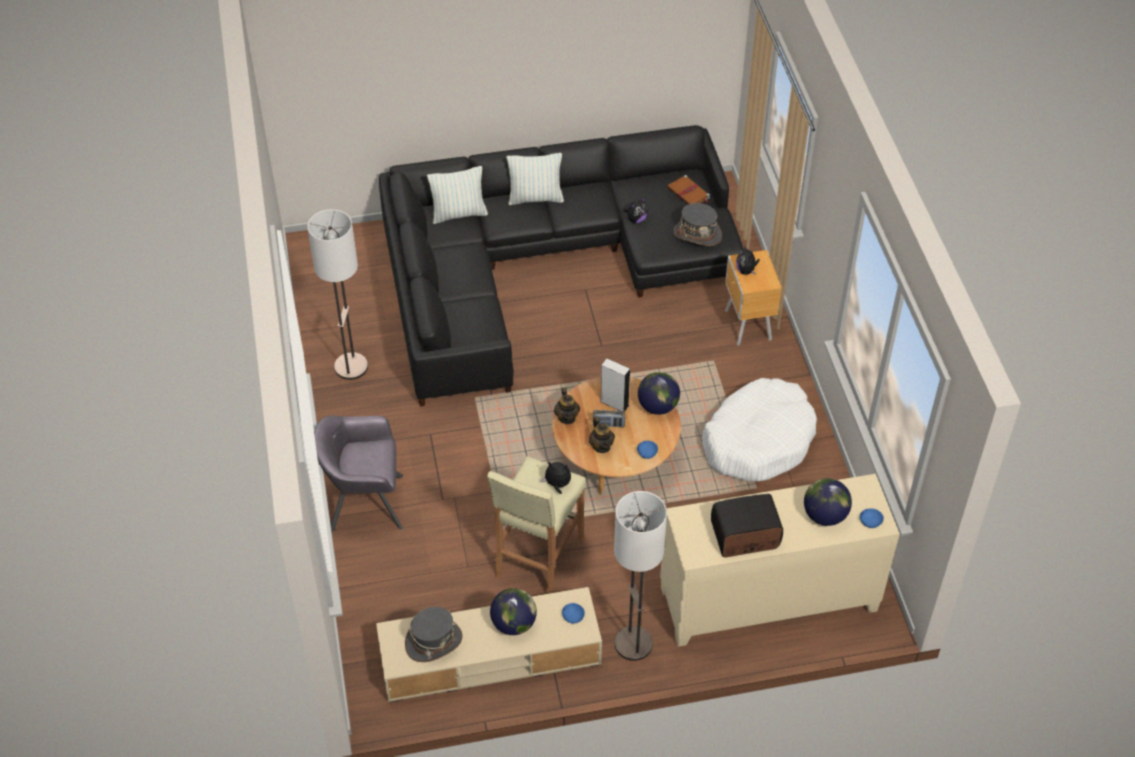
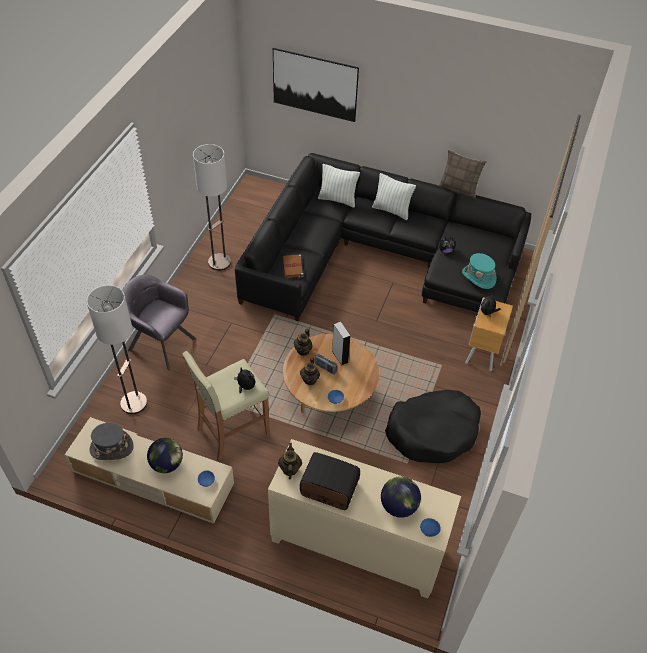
camera: 30 degrees right, 0 degrees up
floor lamp [614,491,667,661] -> floor lamp moved to [87,285,147,414]
globe [638,372,680,415] -> none
brown book [667,175,710,204] -> brown book moved to [282,254,304,279]
grey hat [673,203,722,246] -> turquoise hat [462,253,497,289]
white dog bed [702,378,817,481] -> black dog bed [385,390,481,463]
none -> picture [273,48,359,122]
none -> teapot [278,443,302,480]
none -> pillow [438,149,487,198]

